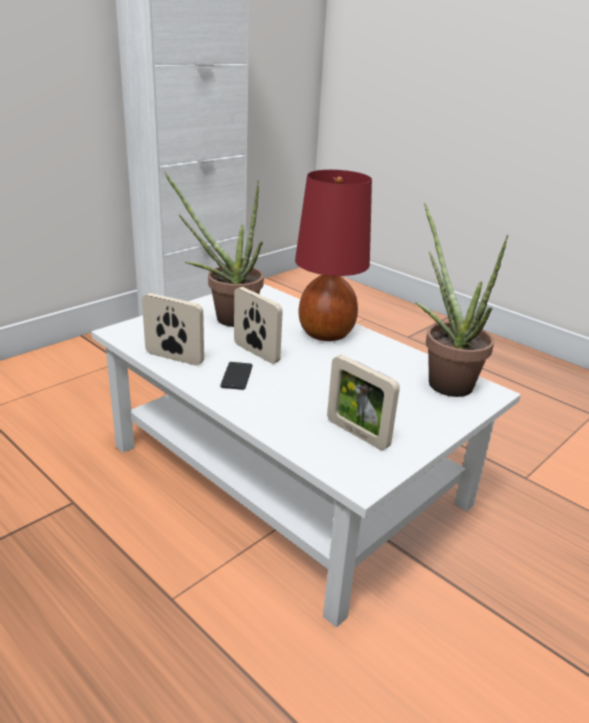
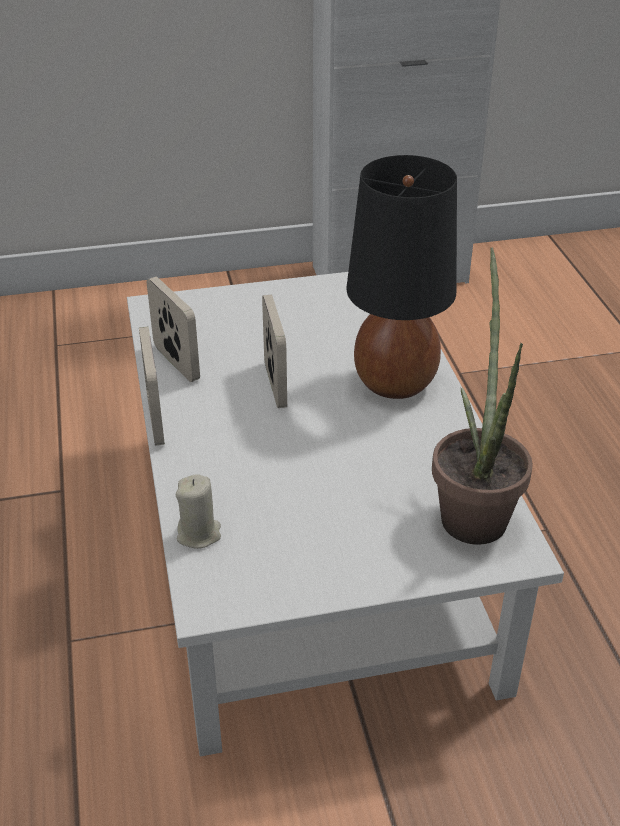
camera: 35 degrees right, 10 degrees up
potted plant [164,172,264,327] -> none
phone [220,362,253,390] -> none
red table lamp [295,170,372,341] -> black table lamp [347,155,457,399]
picture frame [327,355,400,450] -> picture frame moved to [139,327,165,446]
none -> beige candle [176,474,221,549]

